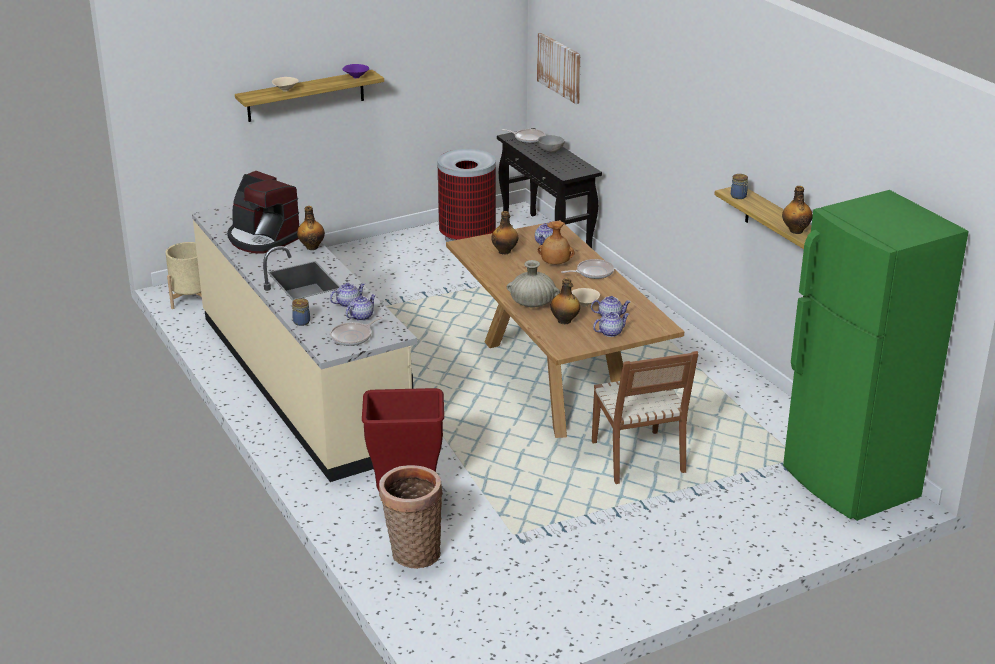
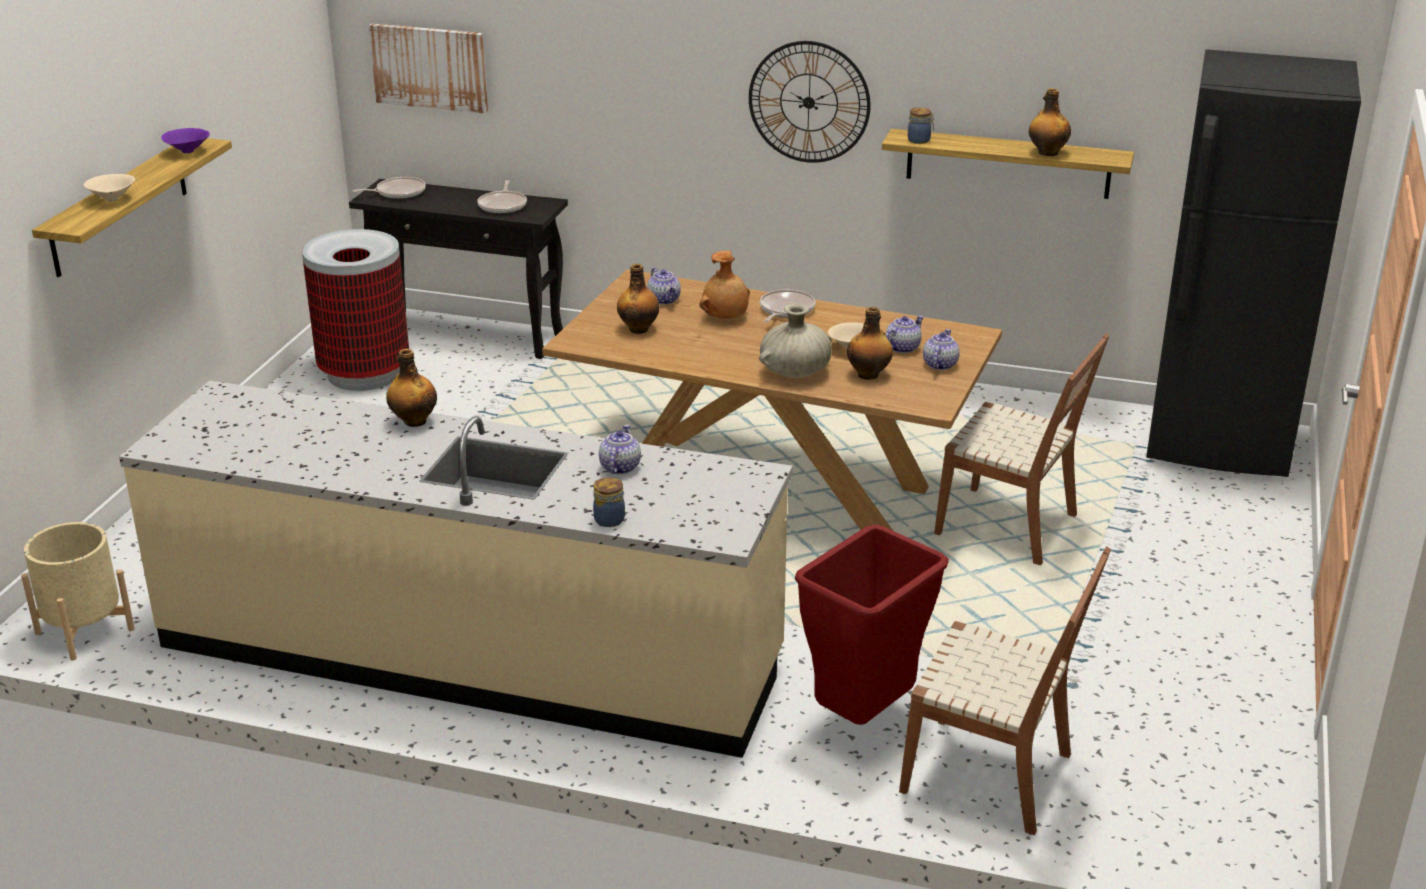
camera: 45 degrees left, 0 degrees up
coffee machine [227,171,299,254] -> none
frying pan [330,317,383,346] -> frying pan moved to [477,180,527,214]
teapot [346,294,376,321] -> none
basket [379,465,443,569] -> chair [899,546,1111,835]
grey bowl [538,135,565,152] -> none
green fridge [783,190,969,521] -> black fridge [1146,49,1361,477]
none -> wall clock [749,41,870,163]

